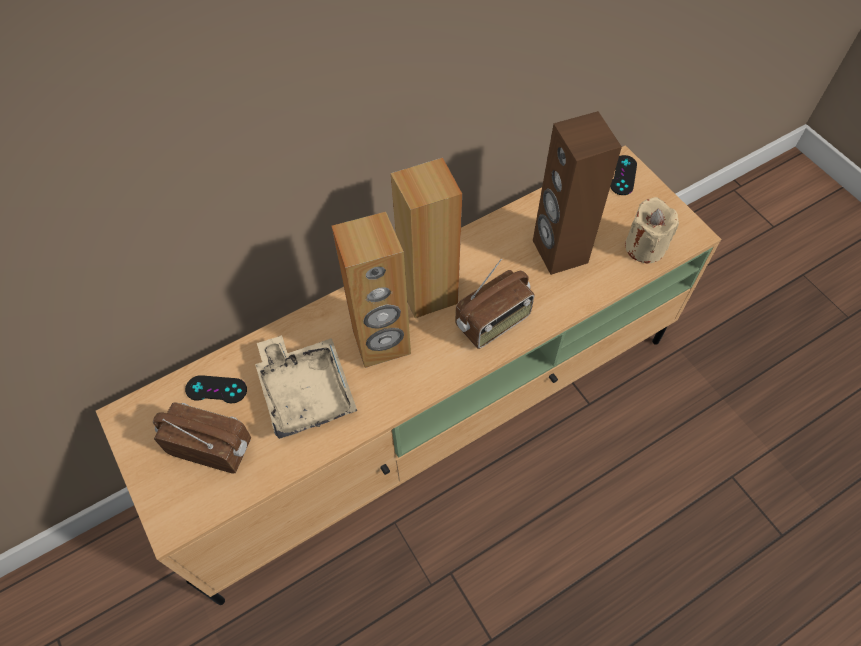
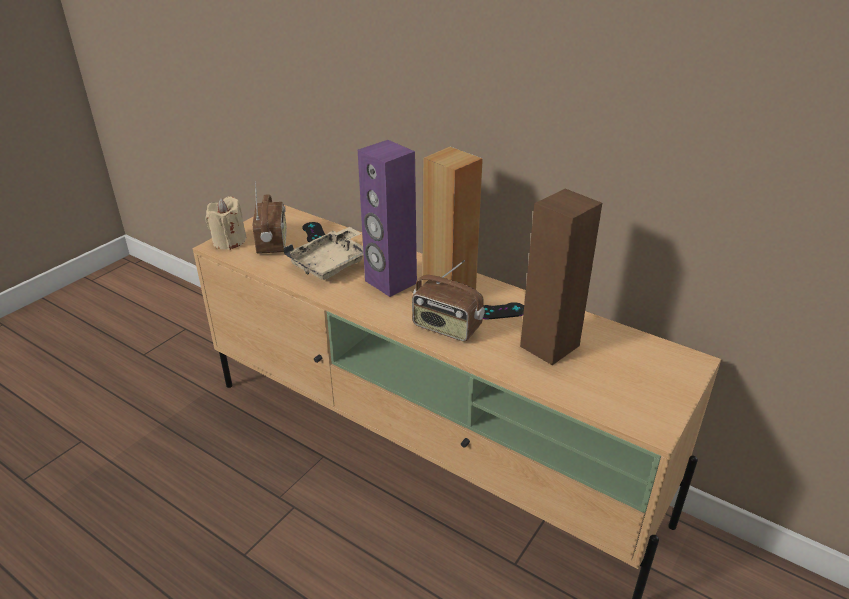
camera: 65 degrees right, 25 degrees down
brown speaker [332,211,411,368] -> purple speaker [358,140,417,297]
black game controller [610,155,637,195] -> black game controller moved to [483,302,524,319]
beige candle [625,197,679,264] -> beige candle moved to [206,196,247,250]

